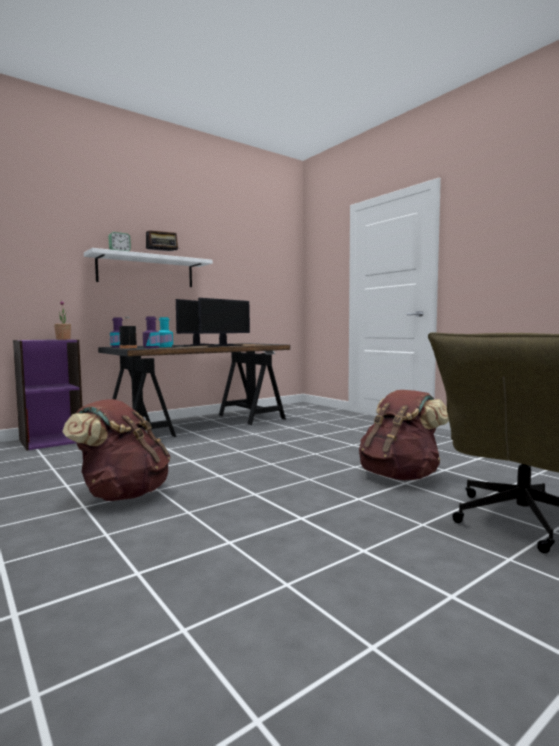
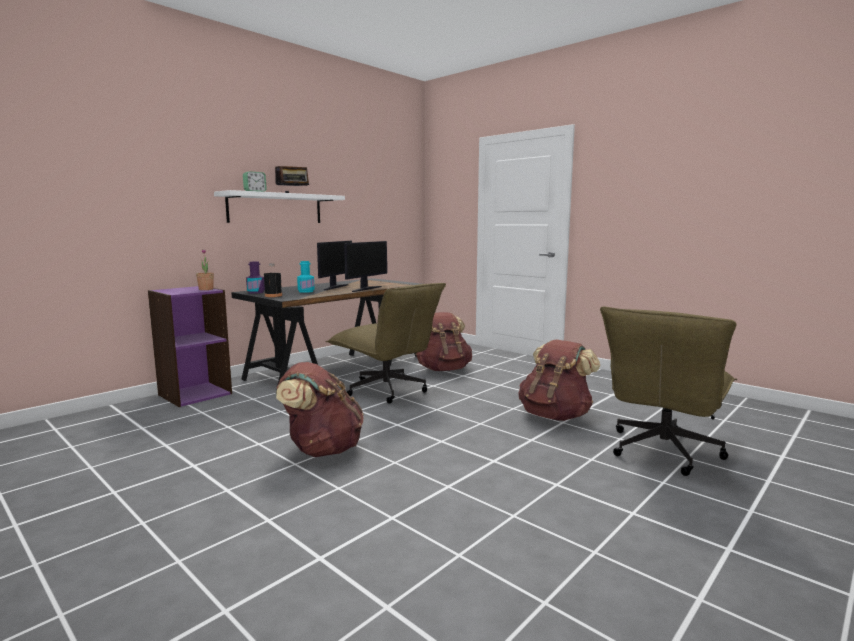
camera: 10 degrees left, 5 degrees up
purple bottle [143,317,160,348] -> none
none -> beige office chair [325,283,446,404]
none -> brown backpack [416,312,472,371]

